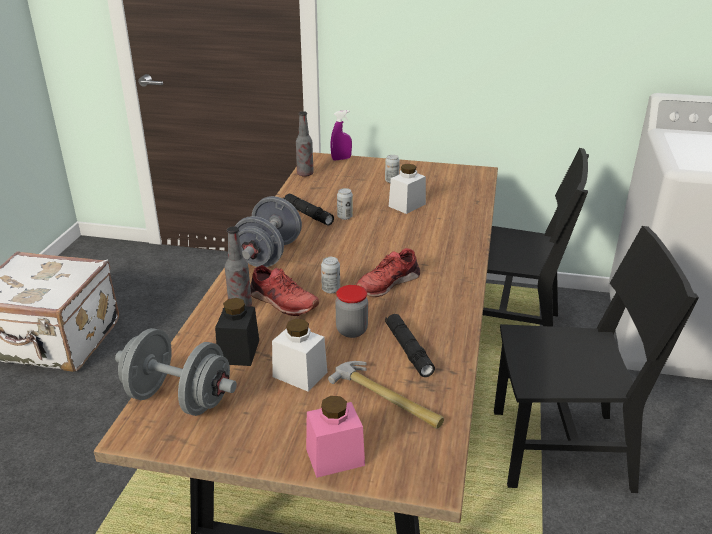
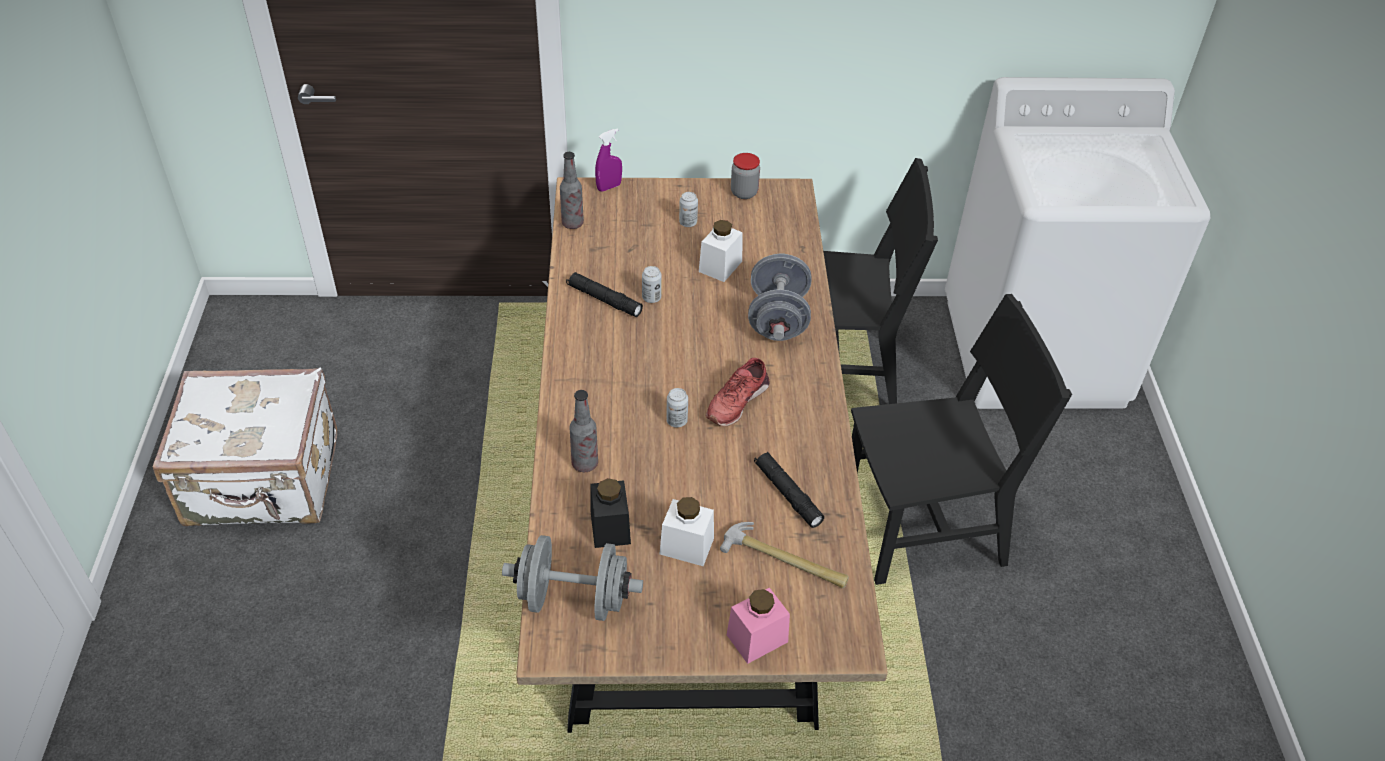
camera: 15 degrees left, 15 degrees up
grey dumbbell [235,196,302,267] -> grey dumbbell moved to [748,254,812,341]
red shoe [250,265,319,316] -> none
jar [335,285,368,338] -> jar moved to [731,153,760,199]

